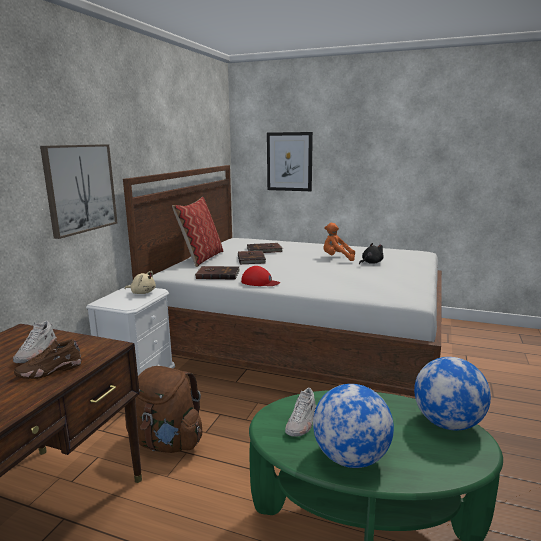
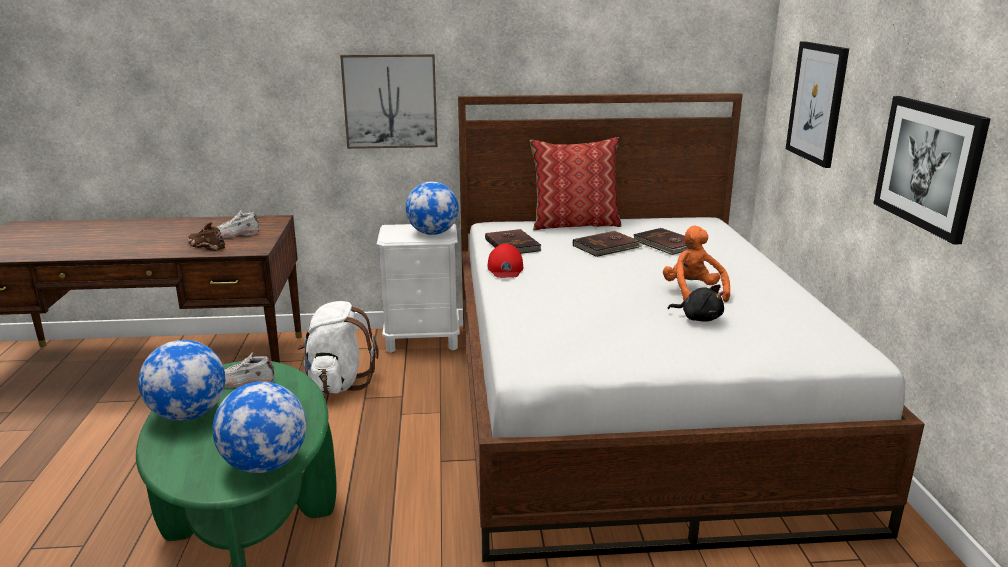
camera: 65 degrees right, 5 degrees up
beige plush toy [125,271,156,294] -> globe [406,181,459,235]
brown backpack [125,366,202,453] -> white backpack [297,301,379,394]
none -> picture [873,96,991,244]

